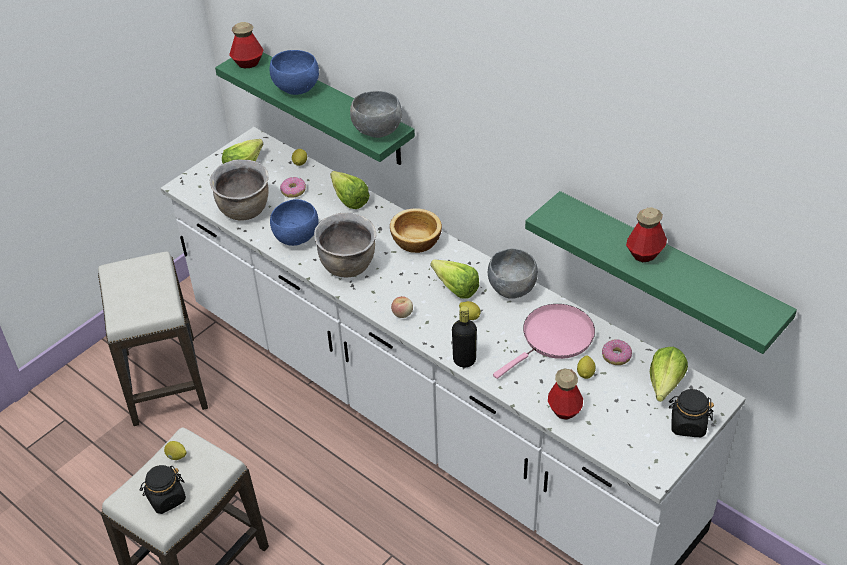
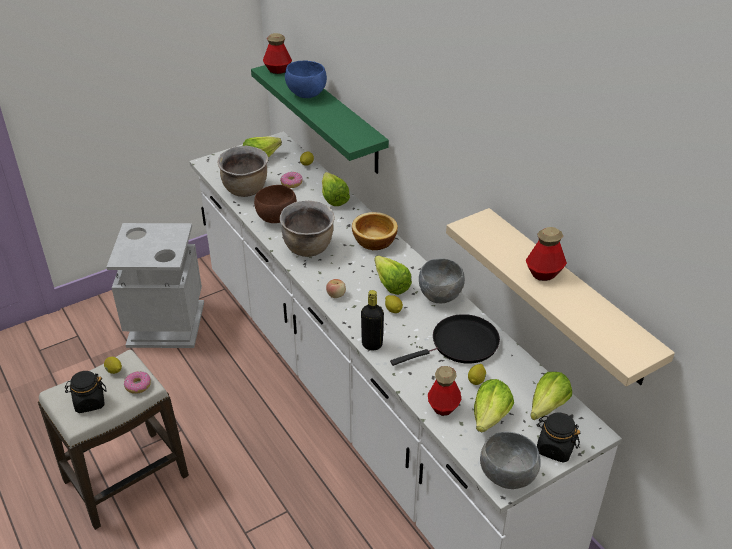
camera: 15 degrees right, 5 degrees down
stool [98,252,208,426] -> grey trash can [107,223,204,348]
blue bowl [270,199,319,246] -> brown bowl [254,185,297,223]
grey bowl [350,91,402,138] -> grey bowl moved to [480,432,541,489]
pink frying pan [493,304,595,379] -> black frying pan [390,314,500,366]
green shelf [525,191,797,354] -> beige shelf [446,208,675,387]
donut [602,339,632,365] -> donut moved to [124,371,151,394]
none -> lettuce [474,379,514,432]

